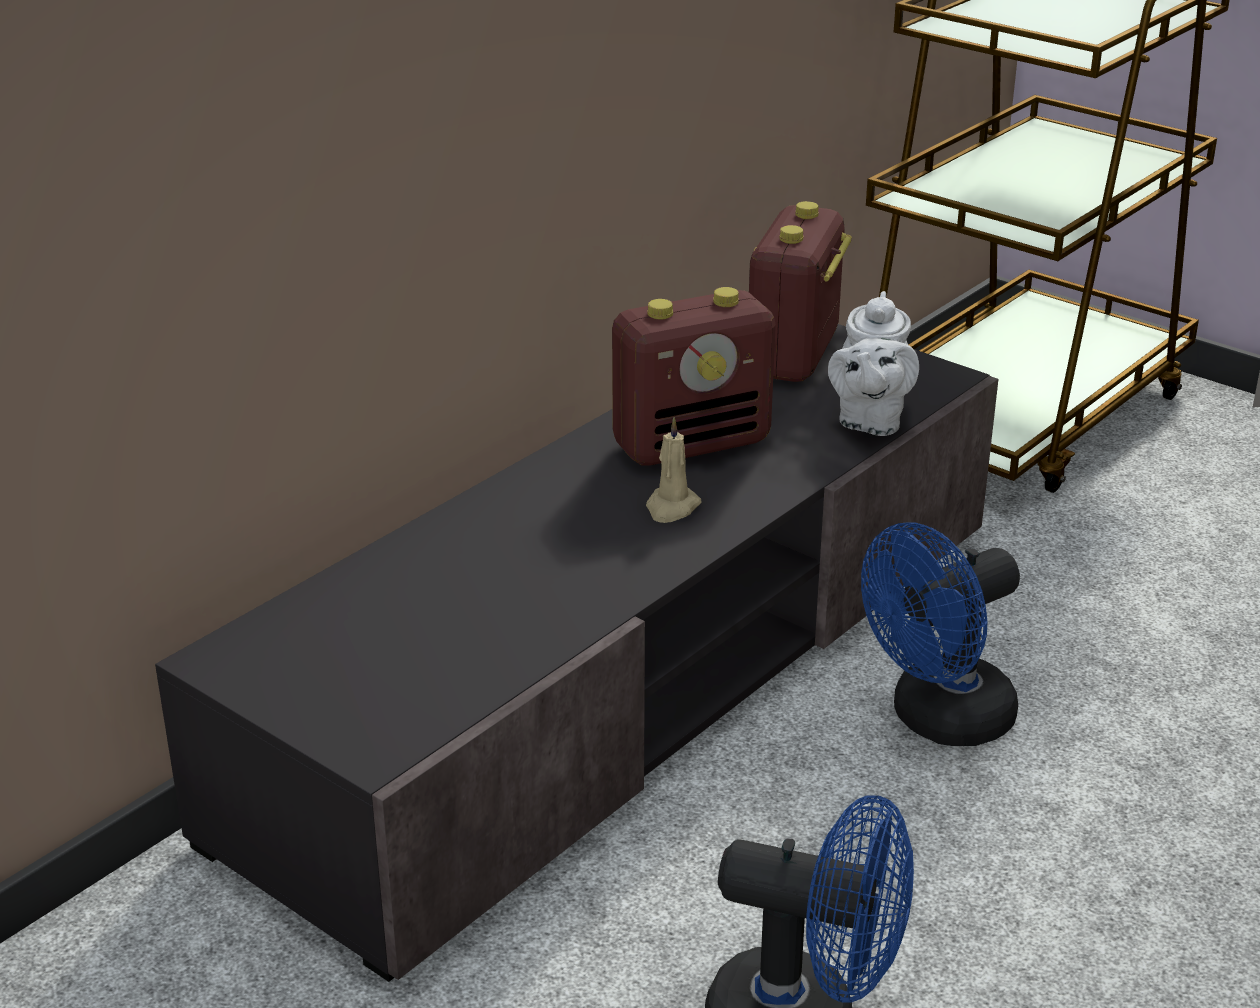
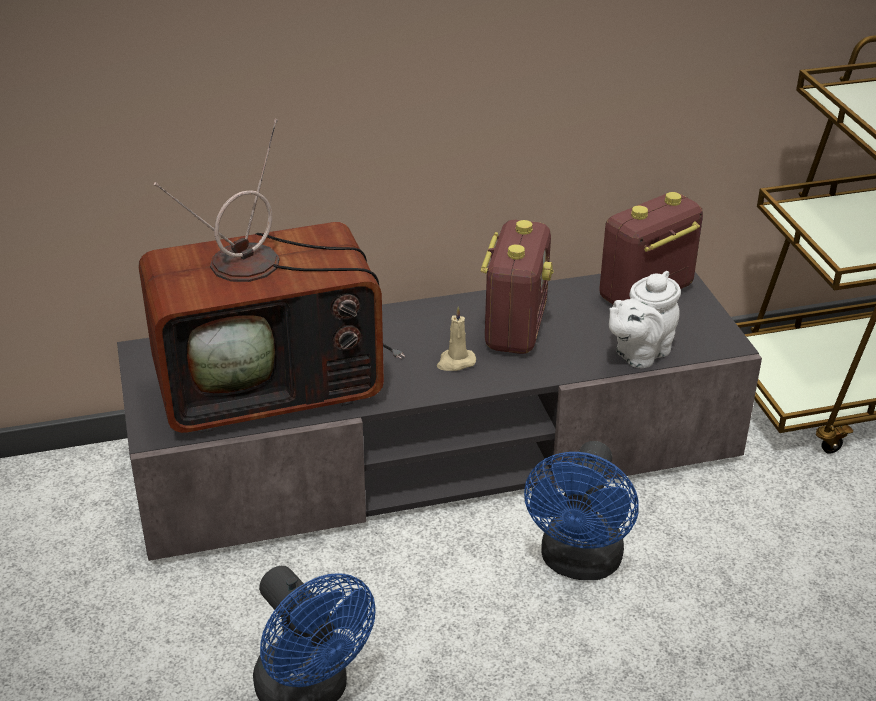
camera: 35 degrees right, 5 degrees up
radio [612,287,776,466] -> radio turned 90 degrees counterclockwise [481,220,554,354]
blue fan [861,522,1020,746] -> blue fan turned 75 degrees counterclockwise [524,441,639,580]
none -> television [138,119,405,433]

